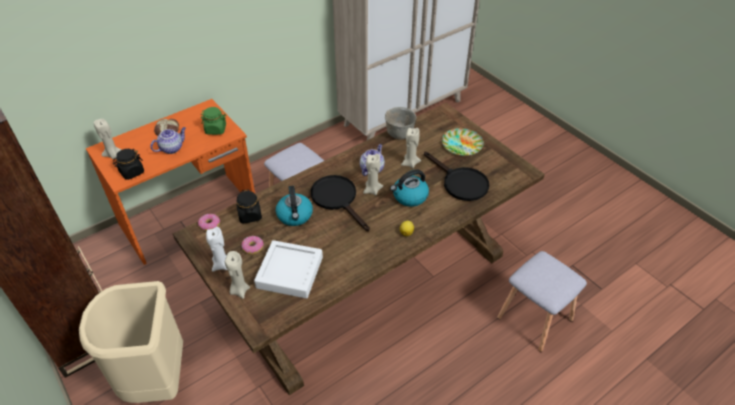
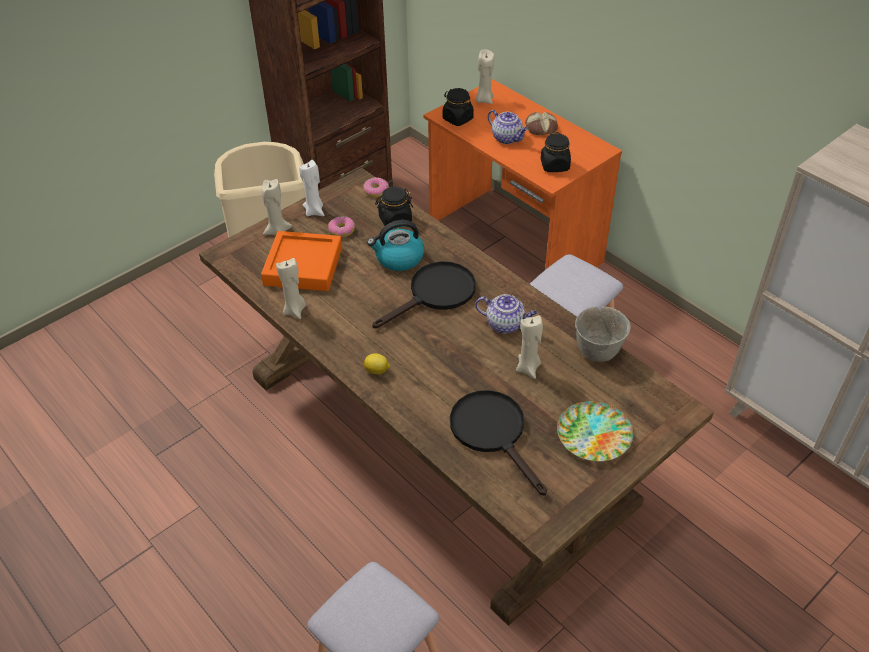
camera: 85 degrees right, 0 degrees up
green jar [201,107,226,135] -> black jar [541,132,571,172]
white tray [254,240,323,299] -> orange tray [261,231,342,291]
beige candle [363,154,383,195] -> beige candle moved to [276,258,306,319]
kettle [390,169,429,207] -> none
black frying pan [424,152,489,201] -> black frying pan turned 105 degrees clockwise [450,390,547,496]

